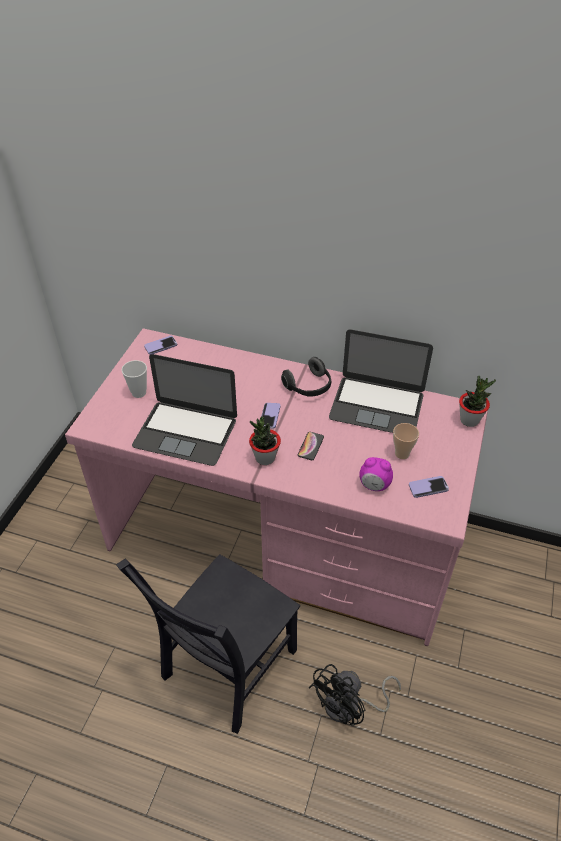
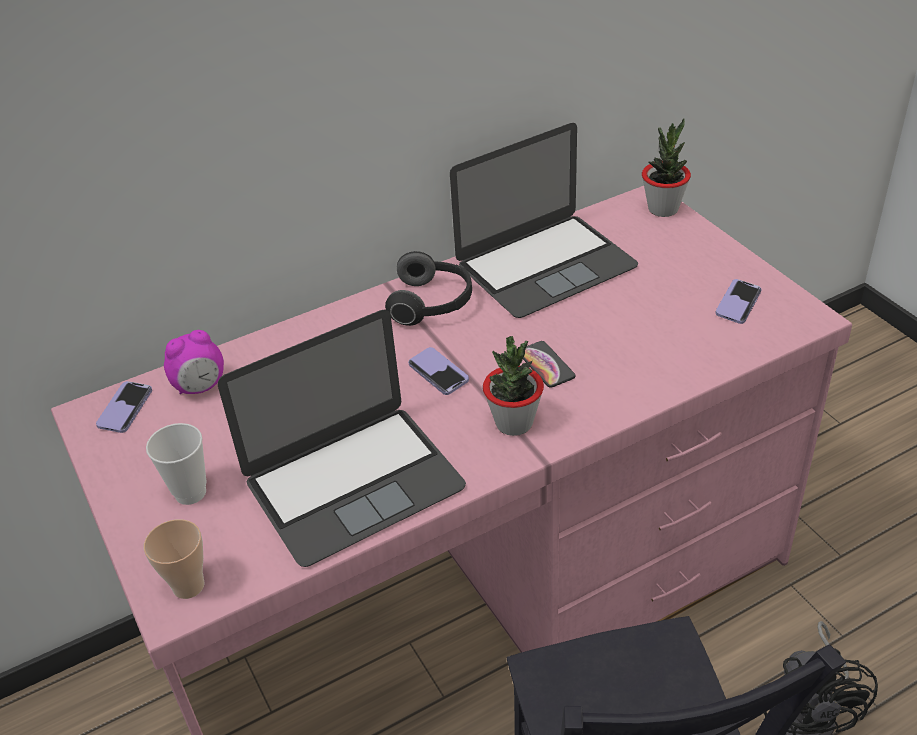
camera: 45 degrees left, 5 degrees down
alarm clock [359,457,393,491] -> alarm clock moved to [164,330,224,394]
cup [393,423,419,459] -> cup moved to [144,519,204,599]

